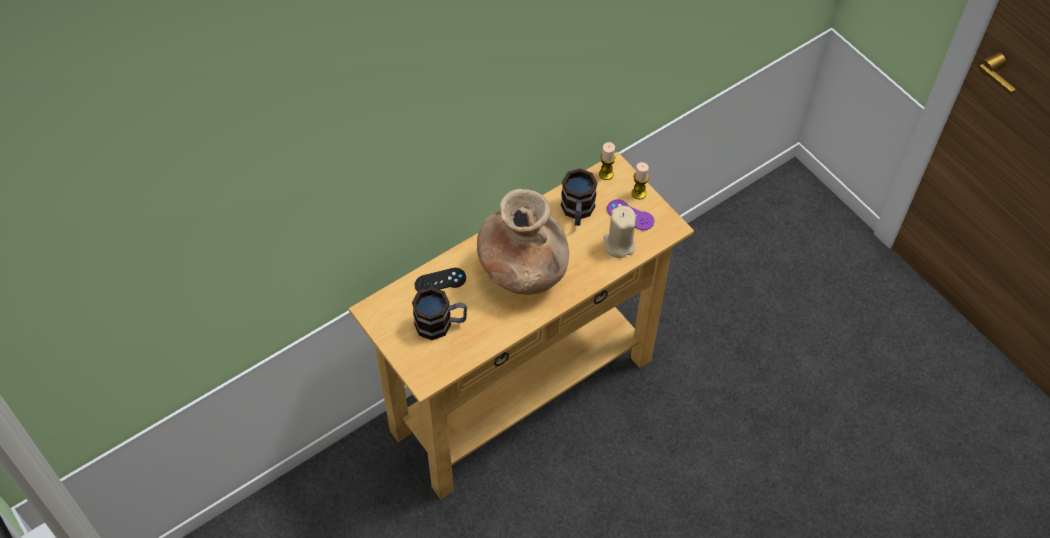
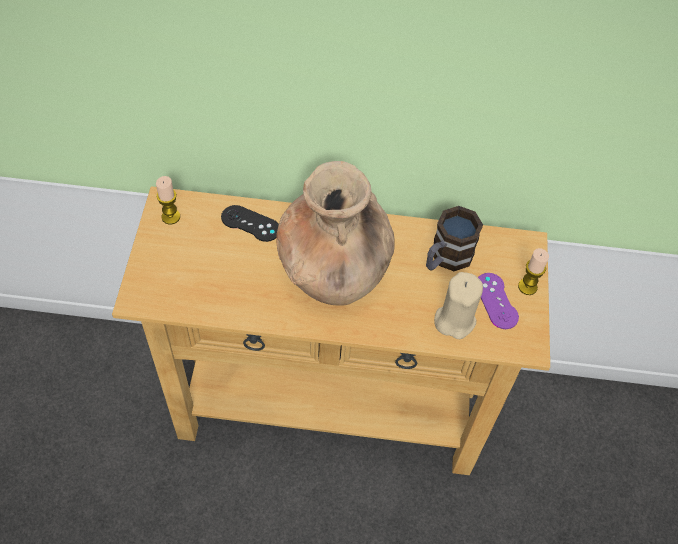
camera: 40 degrees right, 0 degrees up
mug [412,287,467,340] -> none
candle [599,142,616,180] -> candle moved to [156,176,180,225]

